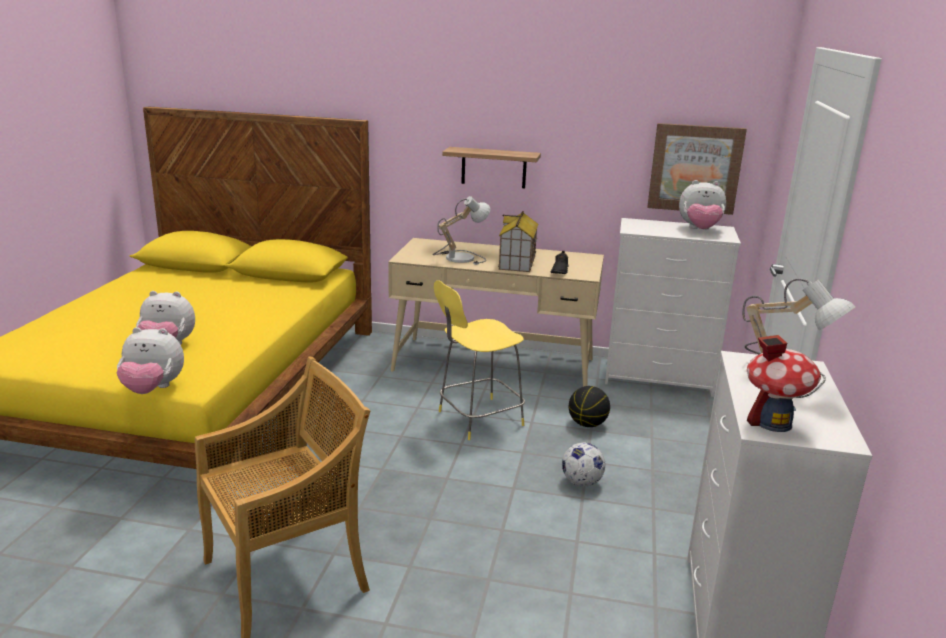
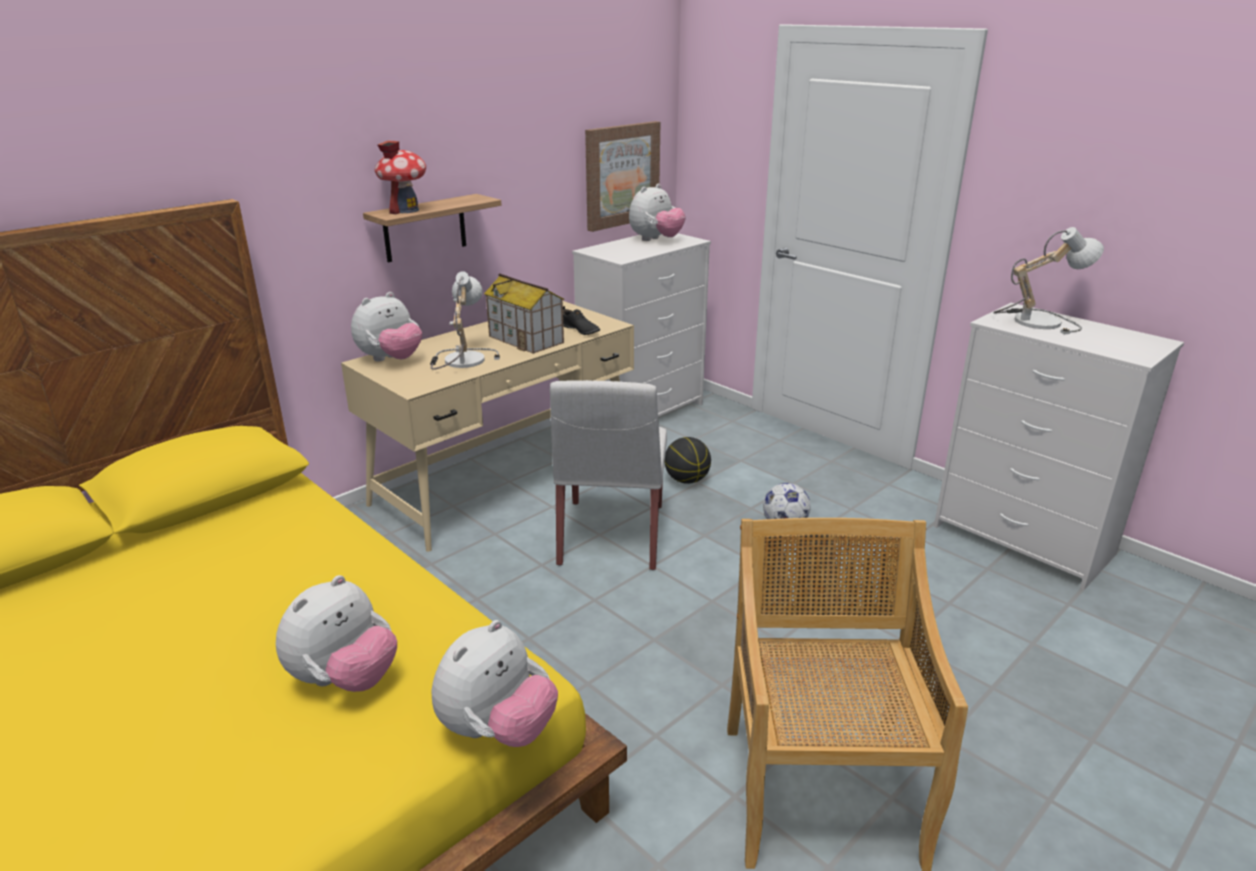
camera: 55 degrees left, 5 degrees up
yellow stool [434,280,525,440] -> white chair [550,380,667,570]
toy house [747,335,821,432] -> toy house moved to [375,140,426,214]
none -> plush toy [351,292,422,362]

